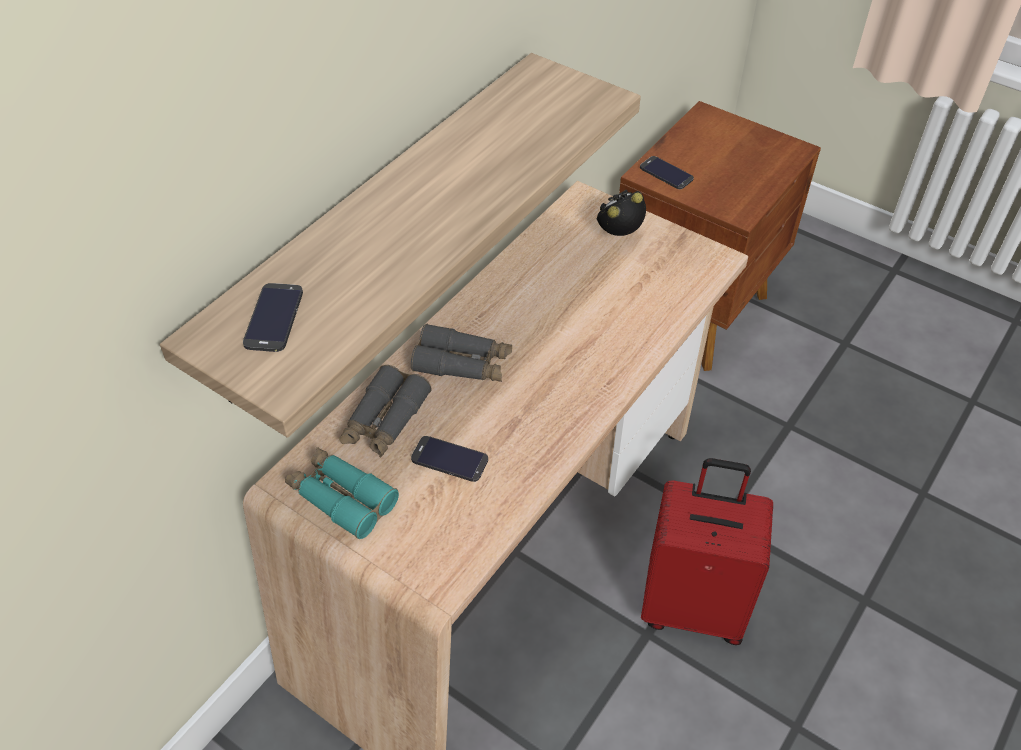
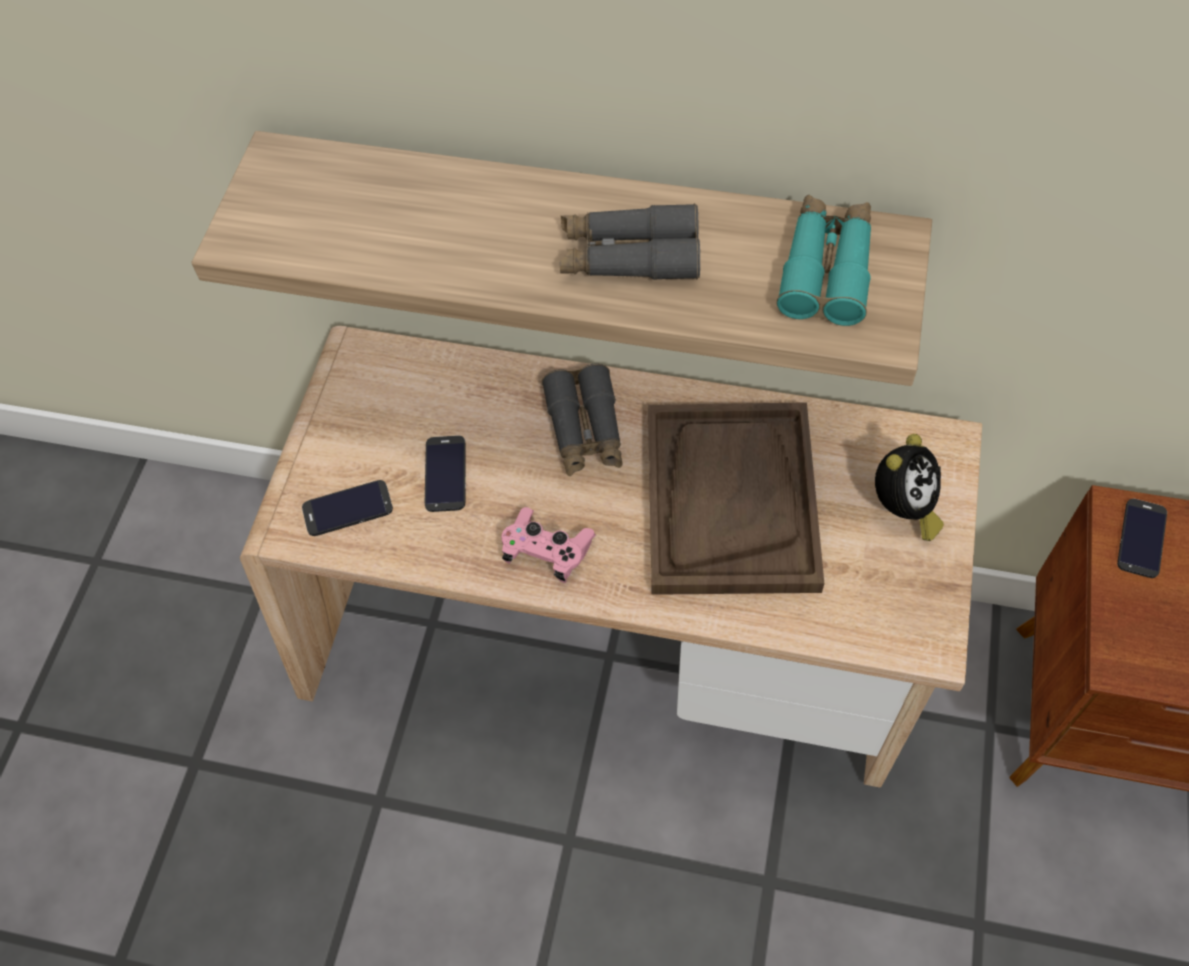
camera: 70 degrees right, 10 degrees up
phone [243,283,303,352] -> phone moved to [302,480,393,536]
turquoise binoculars [285,447,399,539] -> turquoise binoculars moved to [776,195,871,326]
grey binoculars [339,365,432,458] -> grey binoculars moved to [560,203,700,280]
alarm clock [596,190,646,236] -> alarm clock turned 90 degrees clockwise [875,434,944,541]
red suitcase [641,458,773,645] -> none
none -> pink game controller [501,507,596,583]
none -> brown tray [648,402,824,595]

